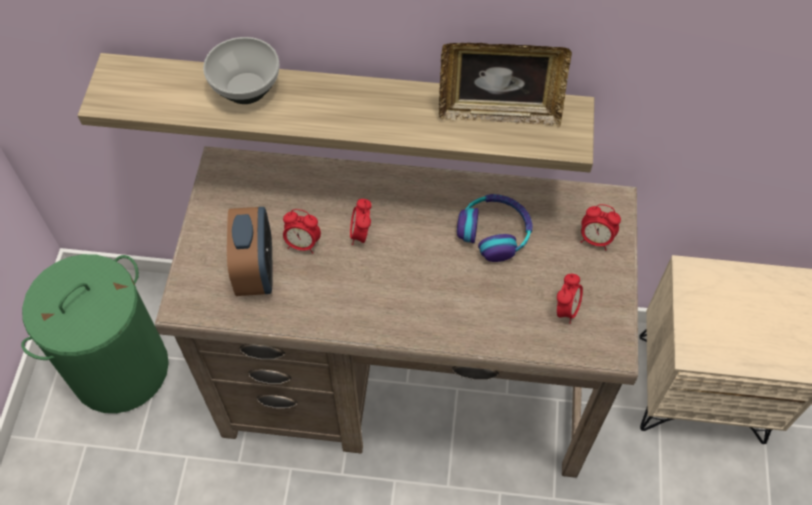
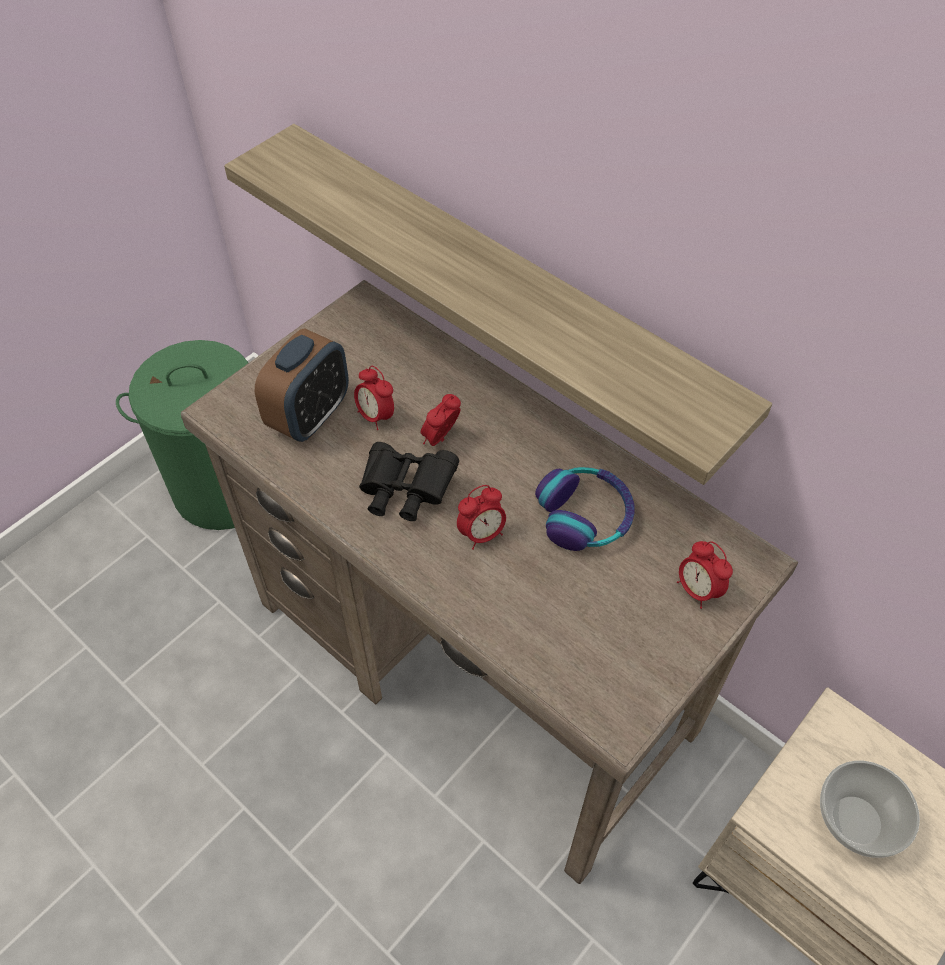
camera: 35 degrees right, 5 degrees down
bowl [203,37,279,104] -> bowl moved to [820,761,920,858]
picture frame [439,43,572,127] -> none
alarm clock [557,274,583,324] -> alarm clock moved to [457,485,506,550]
none -> black binoculars [359,442,459,521]

